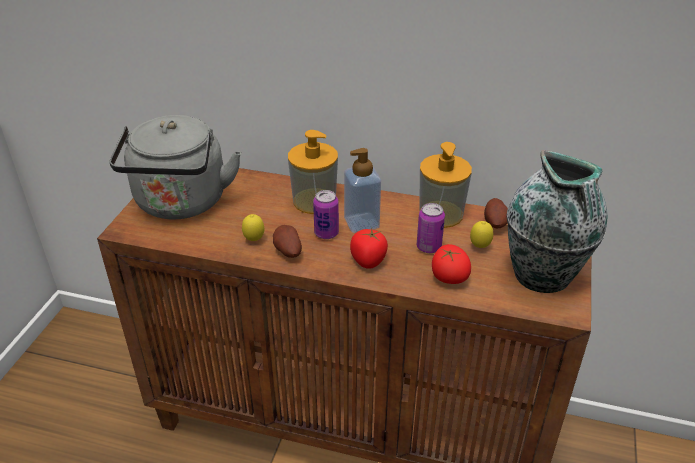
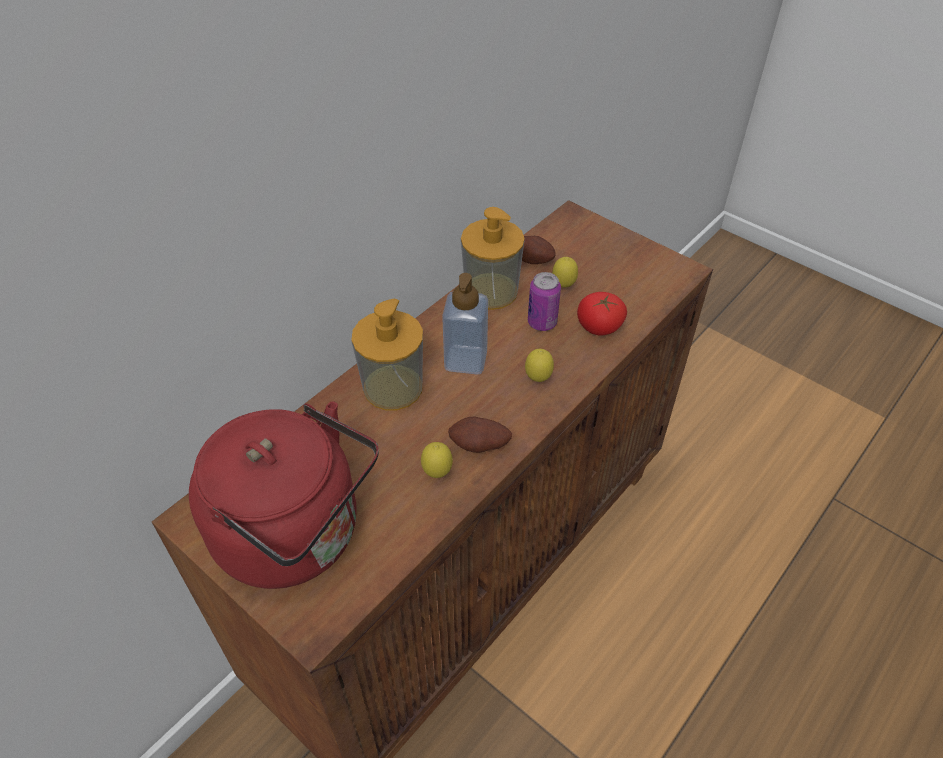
camera: 65 degrees left, 10 degrees up
grey kettle [109,115,241,219] -> red kettle [189,401,379,589]
can [313,190,339,239] -> none
tomato [350,227,388,269] -> lemon [525,349,554,382]
vase [507,150,607,293] -> none

